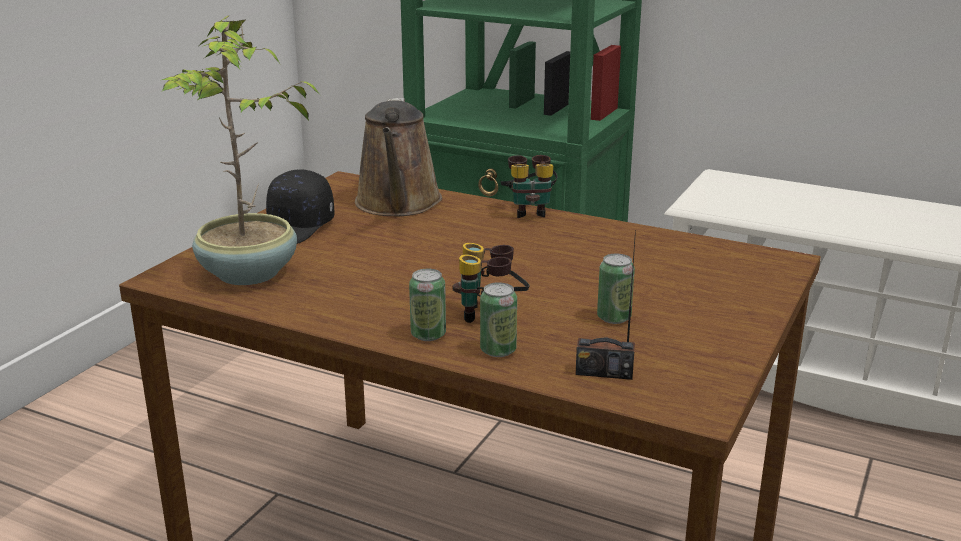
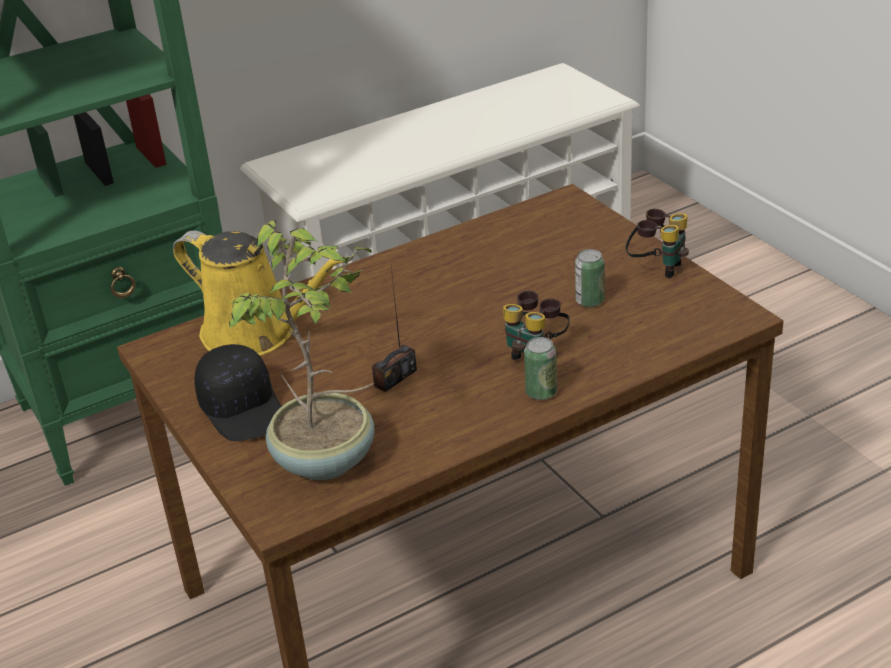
camera: 55 degrees left, 10 degrees up
brown watering can [355,98,442,216] -> yellow watering can [173,231,345,356]
can [480,282,517,357] -> none
binoculars [500,155,558,218] -> binoculars moved to [625,209,689,278]
radio [575,230,636,380] -> radio moved to [372,267,417,392]

